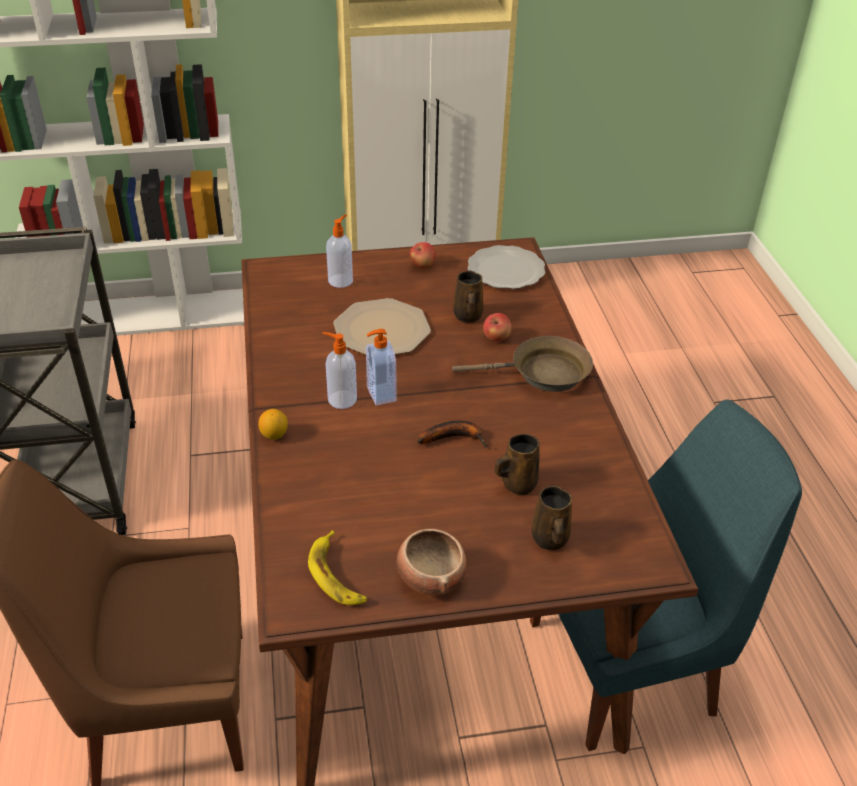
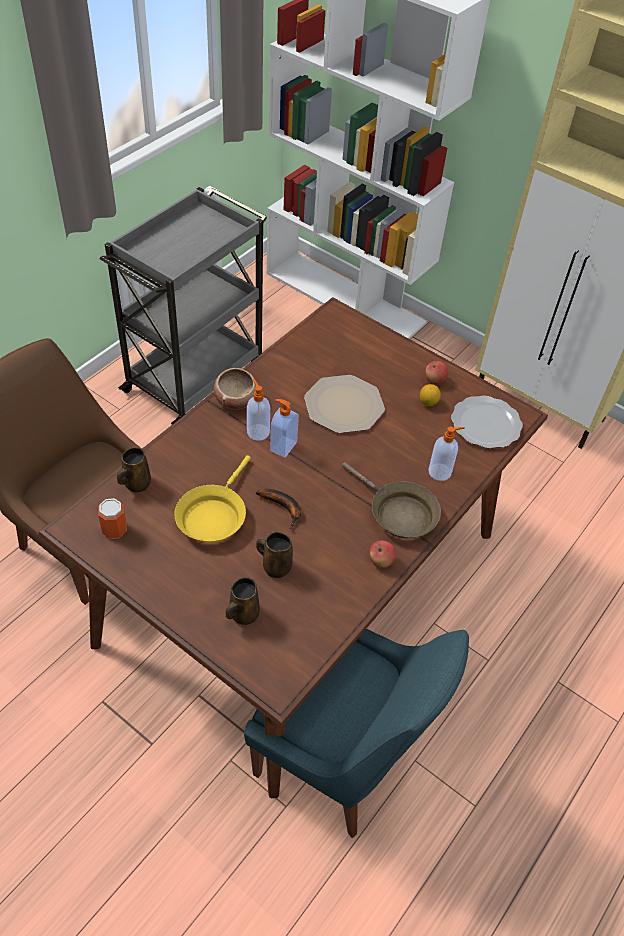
camera: 45 degrees right, 10 degrees up
lemon [258,409,288,440] -> lemon moved to [420,384,441,406]
banana [308,530,367,605] -> can [98,498,127,539]
soap dispenser [326,214,353,288] -> soap dispenser moved to [428,427,465,481]
bowl [396,529,467,595] -> bowl moved to [214,368,256,409]
brown mug [453,271,483,323] -> brown mug moved to [117,447,151,492]
apple [483,313,512,342] -> apple moved to [369,540,396,568]
none -> yellow frying pan [174,455,251,543]

